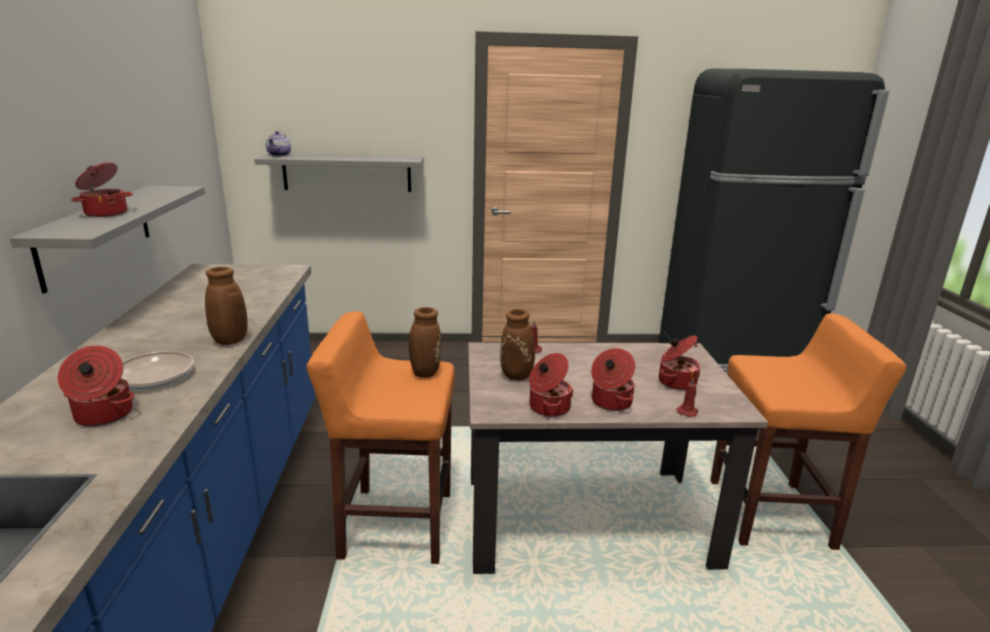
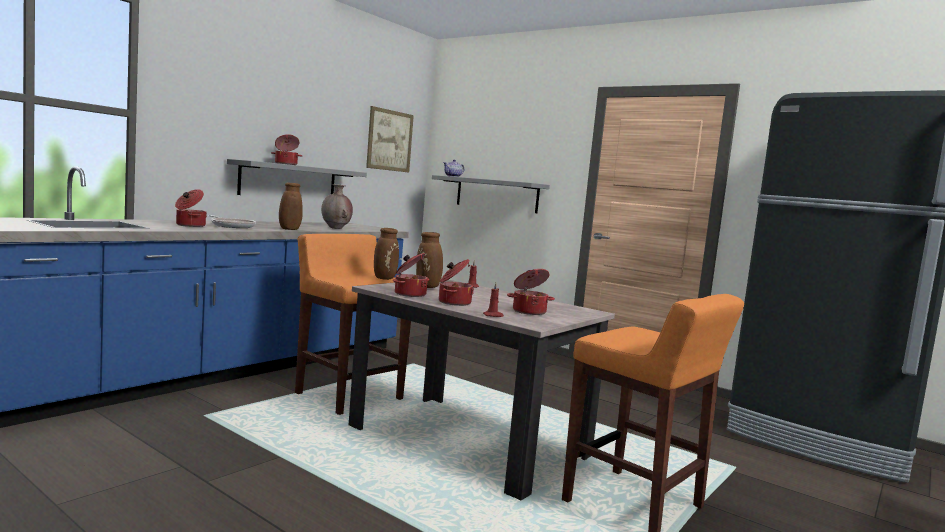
camera: 40 degrees right, 15 degrees down
none -> brown vase [321,184,353,229]
none -> picture [366,106,414,172]

